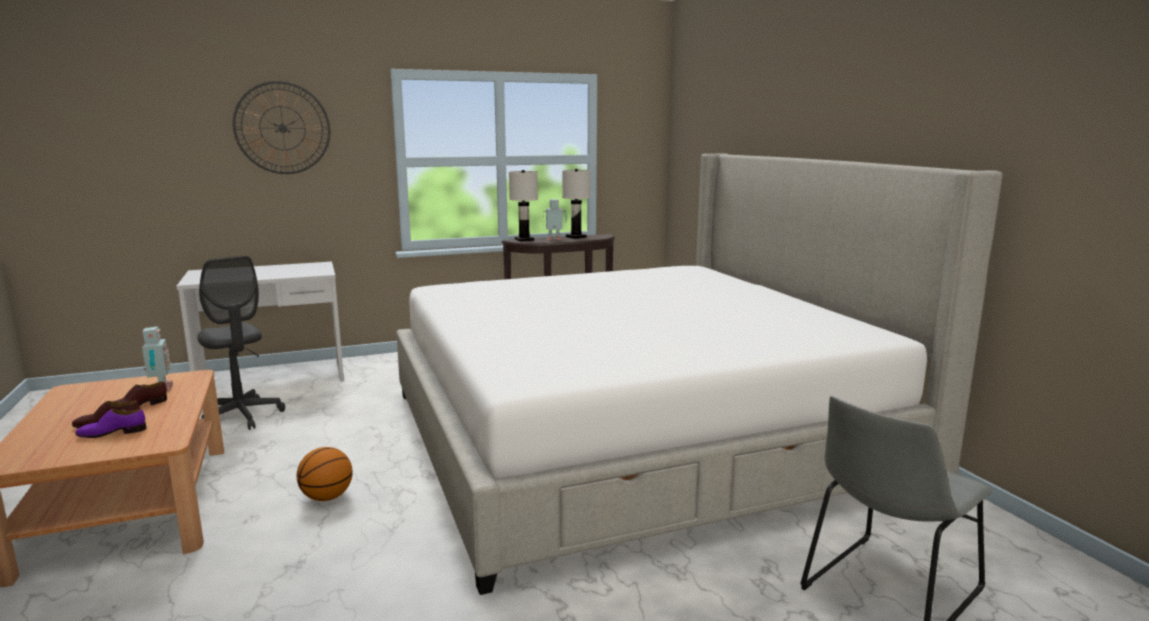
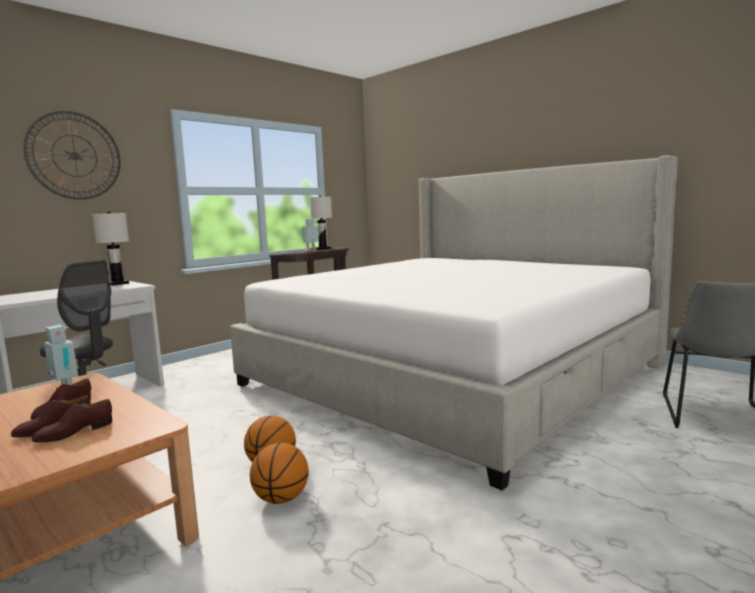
camera: 25 degrees left, 5 degrees down
purple shoe [75,409,147,438] -> brown shoe [31,399,112,443]
white table lamp [509,170,538,242] -> white table lamp moved to [92,212,129,286]
none -> basketball [250,443,309,504]

